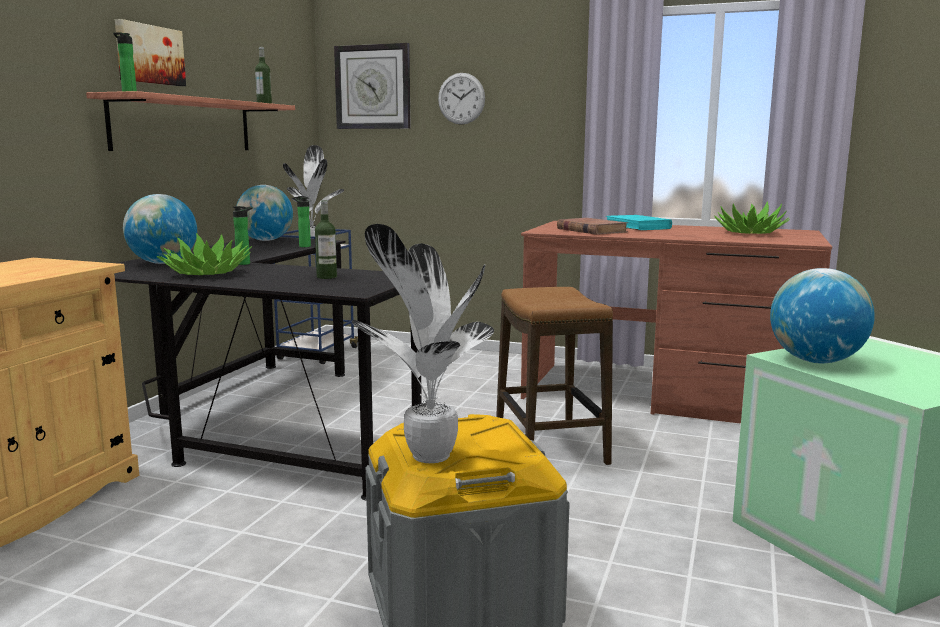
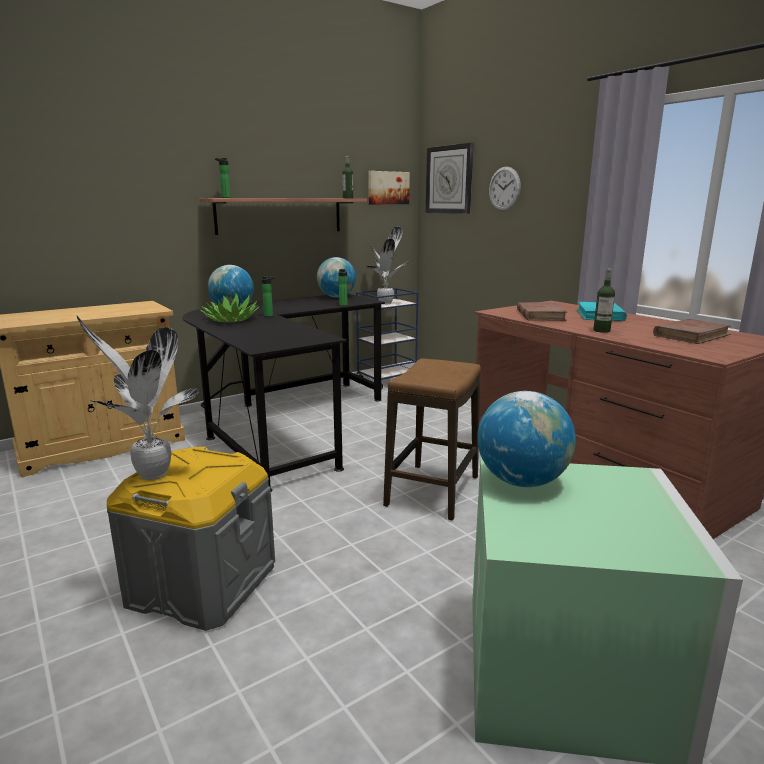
camera: 35 degrees right, 5 degrees up
picture [115,19,186,86] -> picture moved to [368,171,410,204]
bottle [315,200,337,279] -> bottle moved to [593,268,615,333]
potted plant [714,201,790,234] -> brown book [653,319,731,344]

